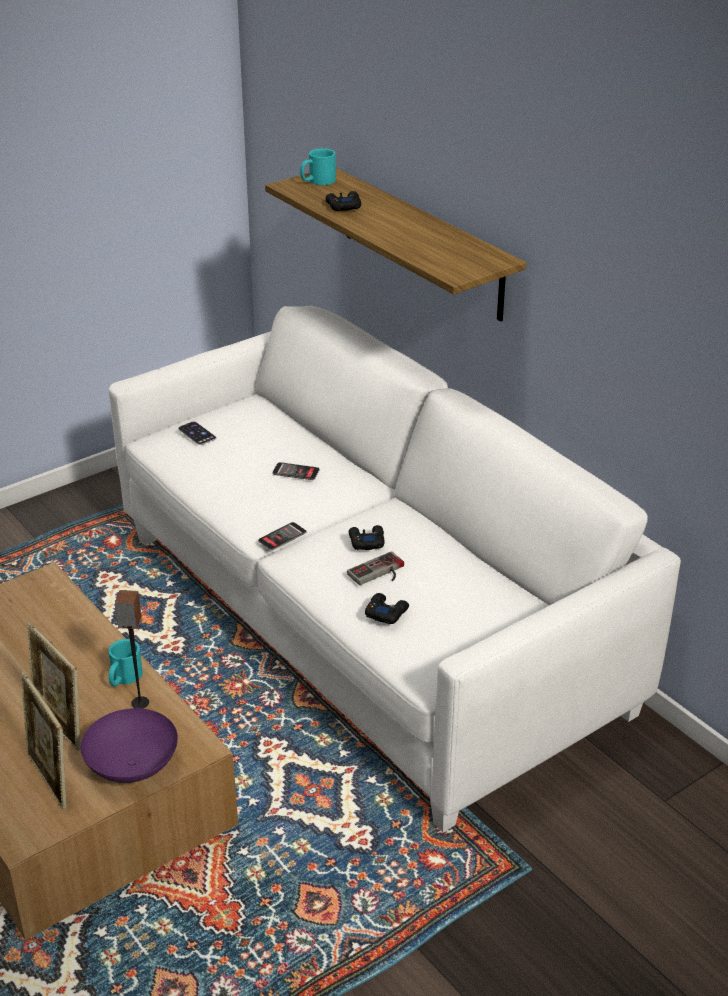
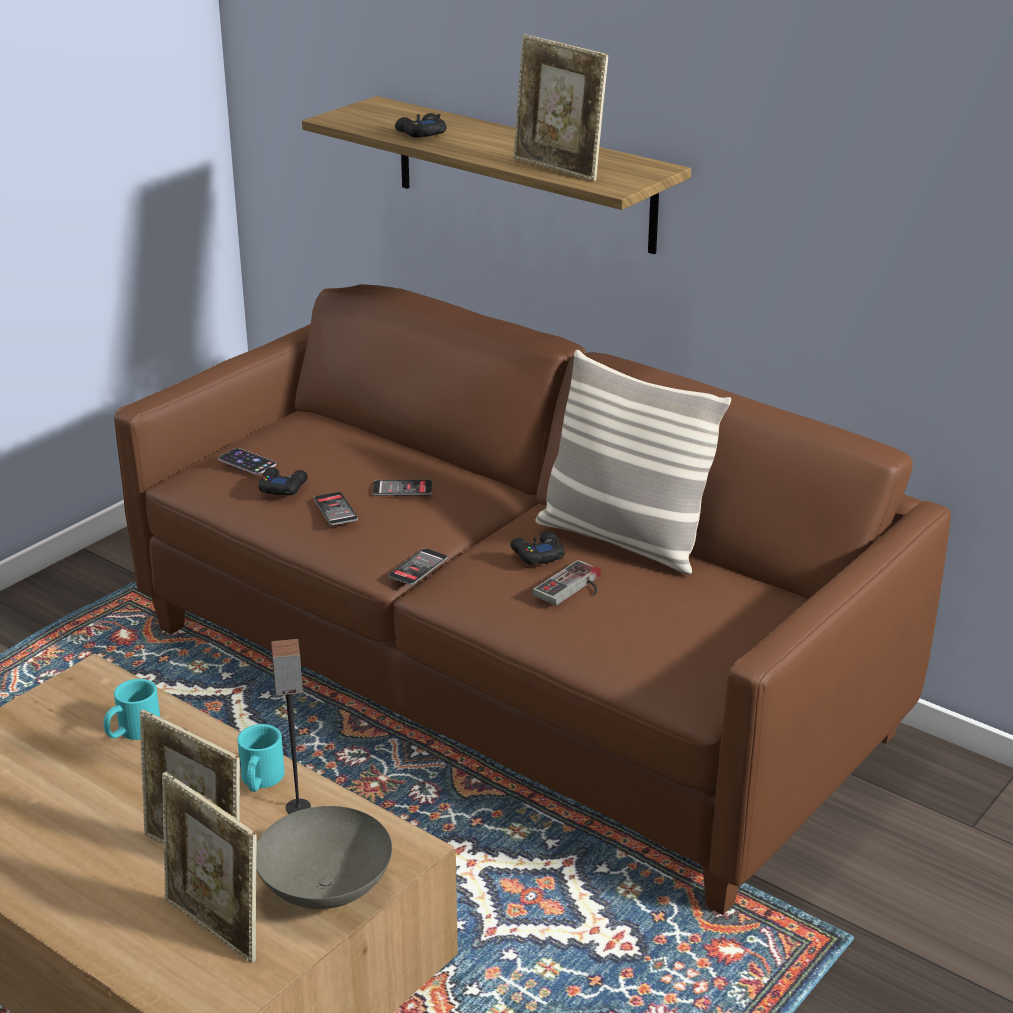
camera: 15 degrees left, 5 degrees down
purple bowl [81,708,178,783] -> grey bowl [256,806,392,909]
white sofa [109,306,681,832] -> brown sofa [114,284,951,915]
turquoise mug [300,148,336,185] -> turquoise mug moved to [104,679,160,740]
black game controller [365,593,409,624] -> black game controller moved to [258,467,308,495]
none -> phone [314,492,358,526]
none -> picture frame [513,34,608,181]
none -> pillow [536,350,731,575]

